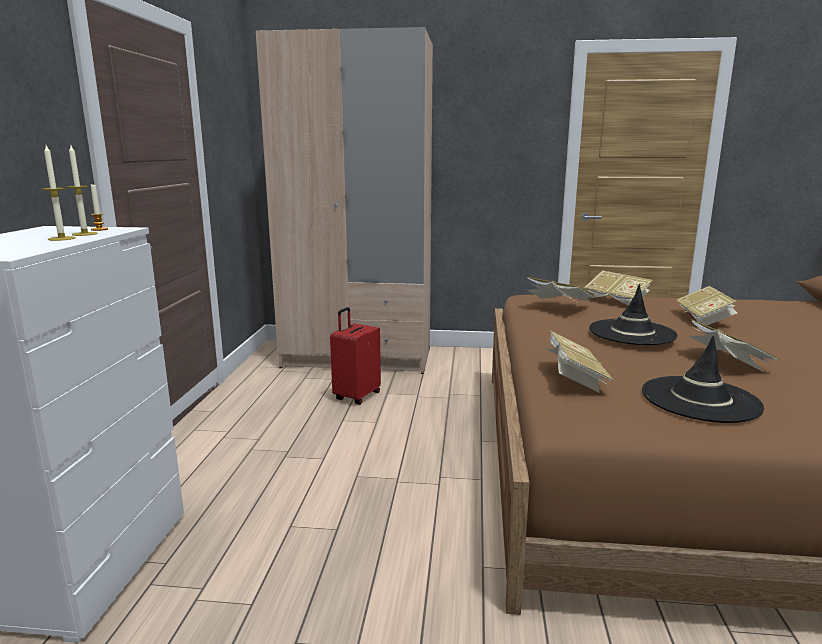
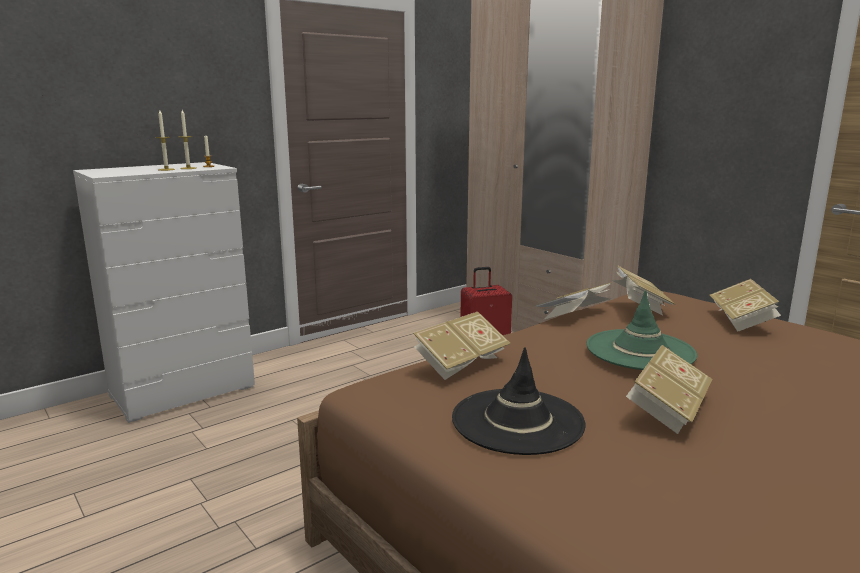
camera: 45 degrees right, 0 degrees up
black hat [589,284,678,345] -> green hat [586,290,697,370]
book [676,286,737,325] -> book moved to [533,282,612,320]

